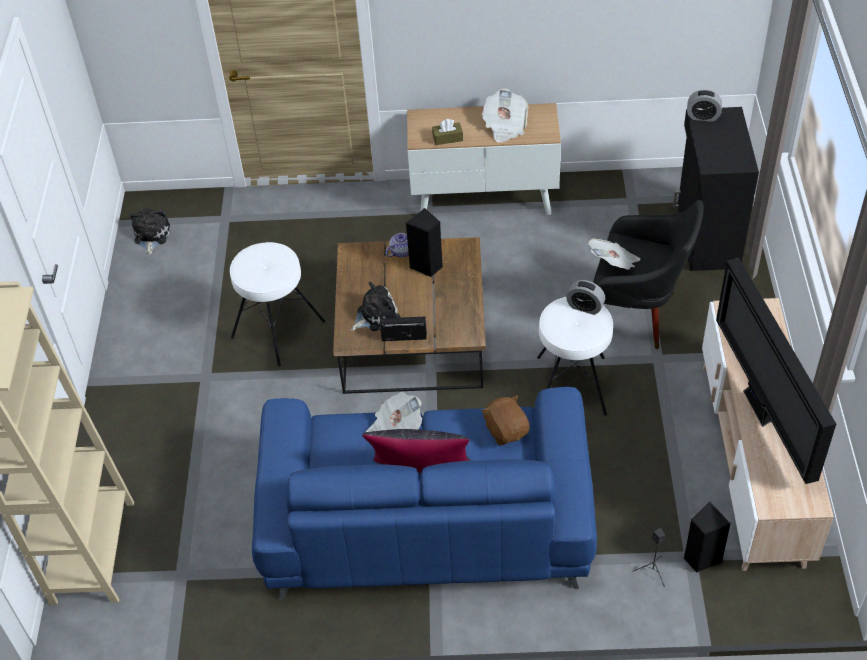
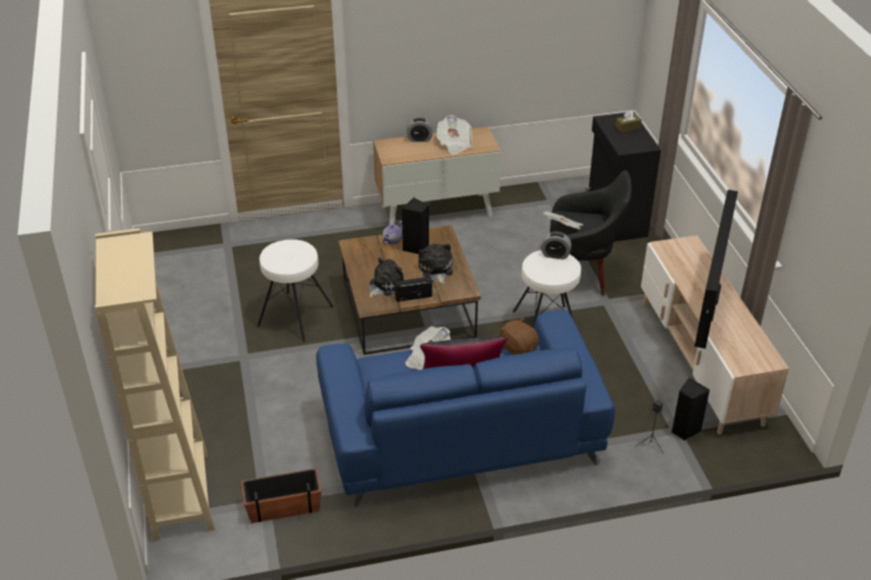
camera: 15 degrees left, 10 degrees down
plush toy [130,208,170,255] -> plush toy moved to [418,243,453,285]
brown tissue box [432,119,463,145] -> brown tissue box moved to [615,110,642,133]
alarm clock [687,90,722,122] -> alarm clock moved to [407,118,433,142]
television [716,258,836,484] -> television turned 135 degrees counterclockwise [694,190,738,349]
none -> planter [241,468,321,523]

